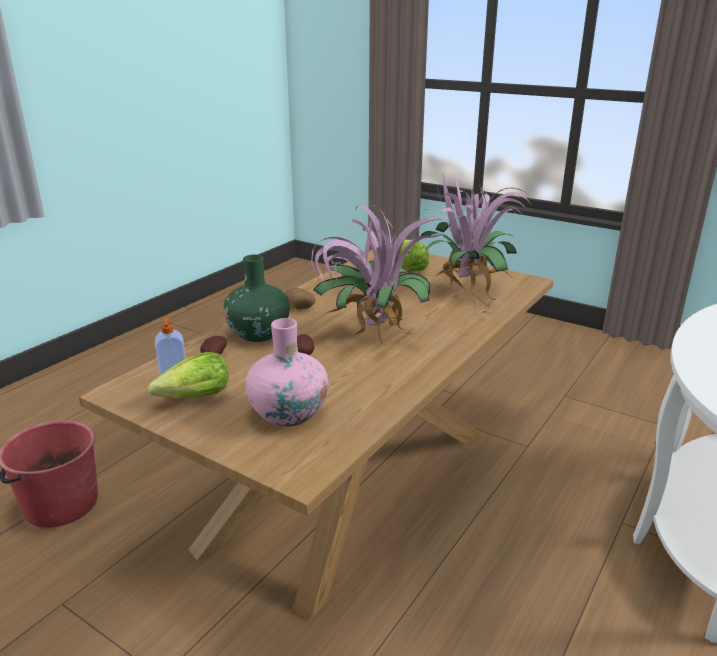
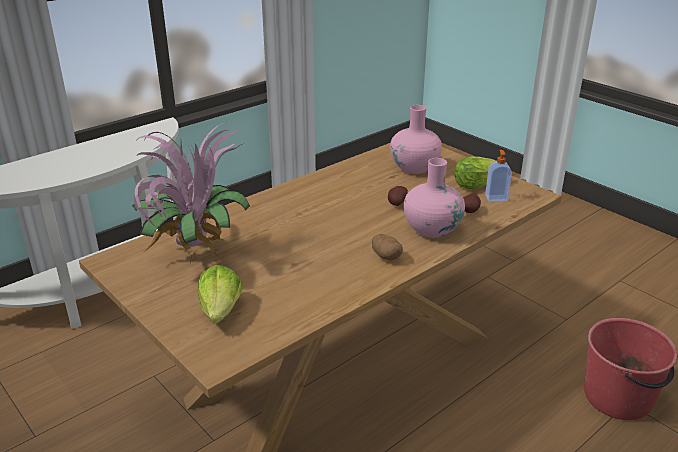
camera: 165 degrees left, 5 degrees up
green vase [223,255,290,342] -> pink vase [404,158,465,238]
potted plant [311,204,446,345] -> none

